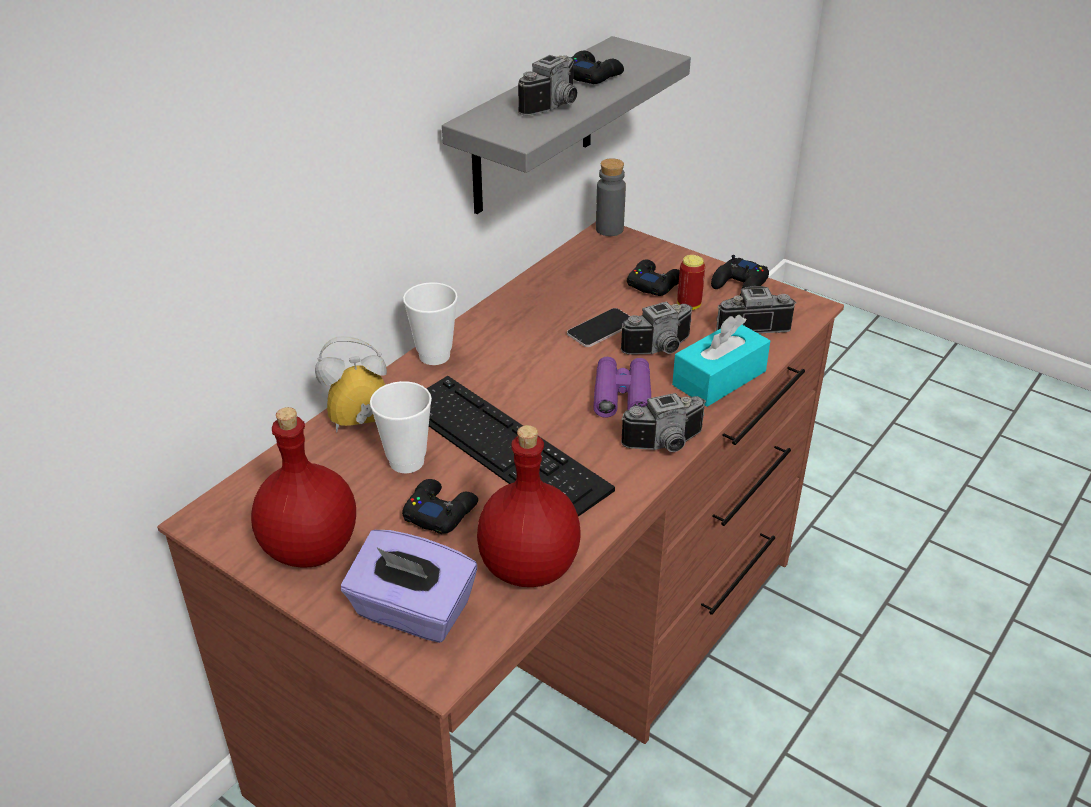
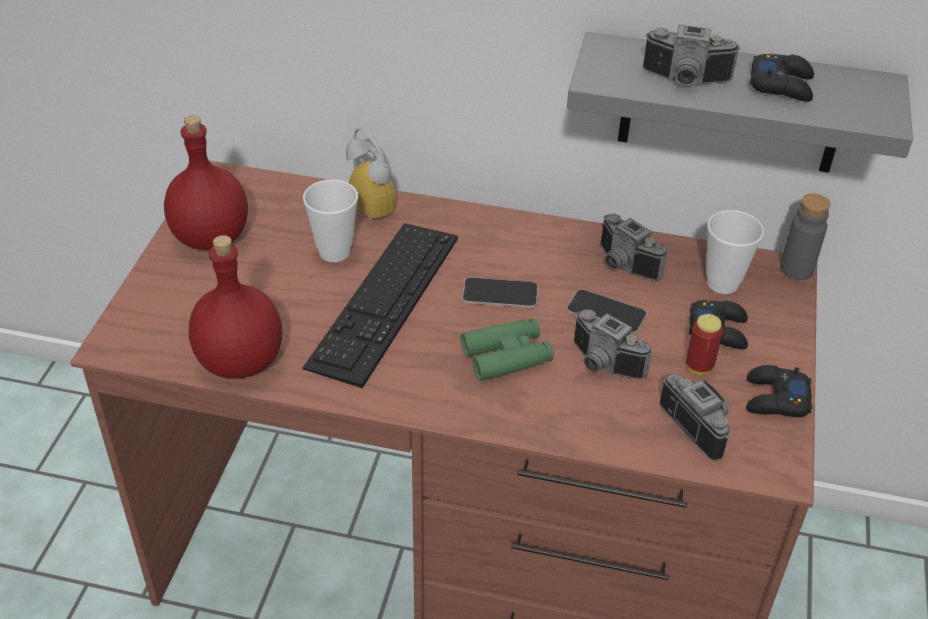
camera: 65 degrees right, 5 degrees up
purple tissue box [341,530,477,643] -> none
black game controller [402,479,478,534] -> none
cup [403,282,458,365] -> cup moved to [706,210,764,294]
purple binoculars [593,357,651,418] -> green binoculars [461,318,553,381]
camera [621,393,706,452] -> camera moved to [601,214,668,281]
turquoise tissue box [672,315,770,407] -> none
none -> phone [462,277,538,308]

